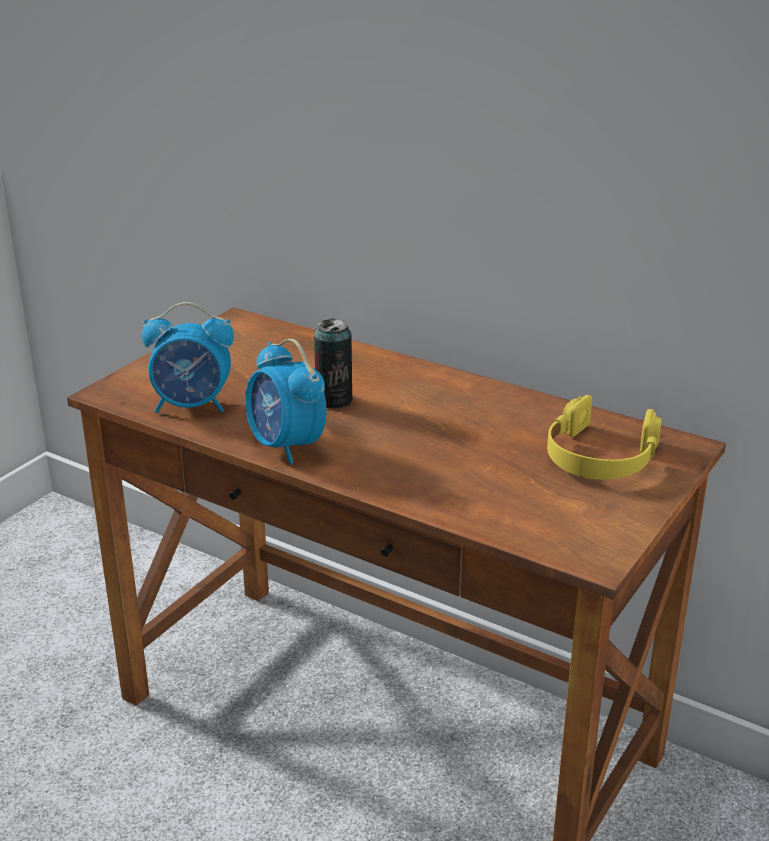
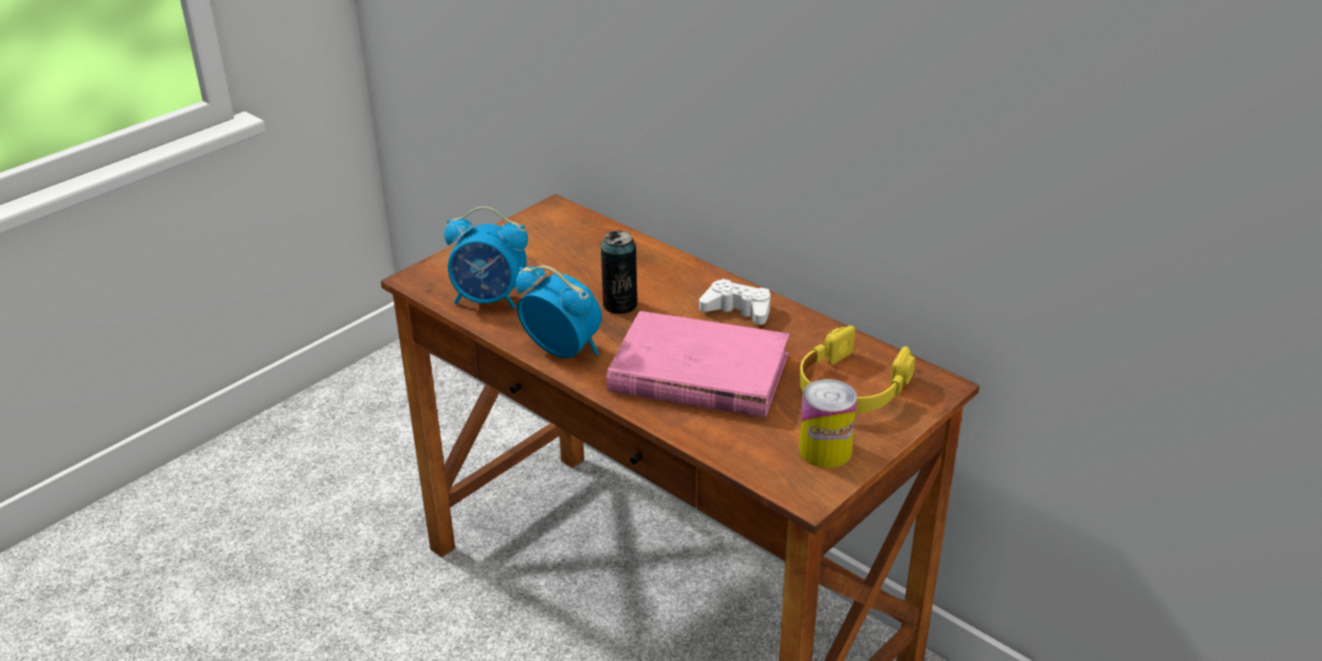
camera: 10 degrees right, 5 degrees up
alarm clock [245,339,326,465] -> alarm clock turned 150 degrees clockwise [515,265,602,358]
none -> pink book [606,311,790,418]
none -> white game controller [699,279,771,325]
none -> can [799,379,857,468]

